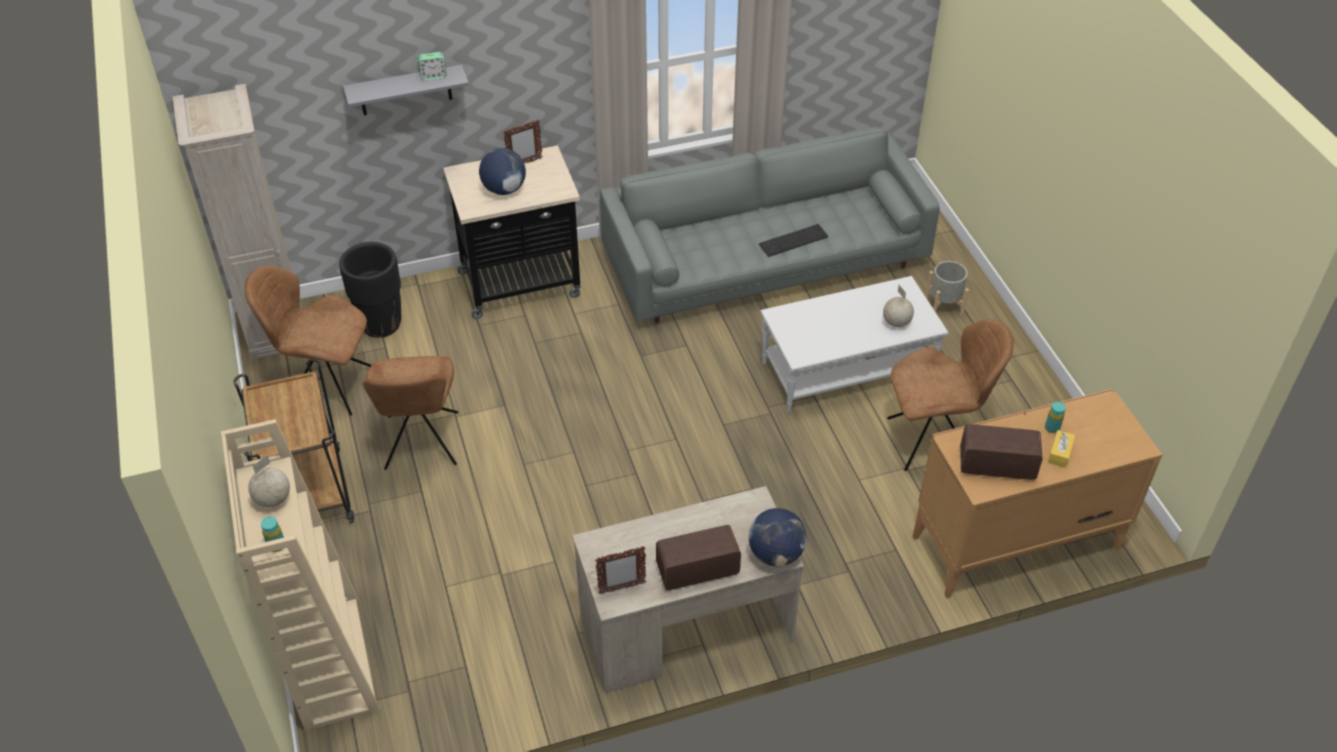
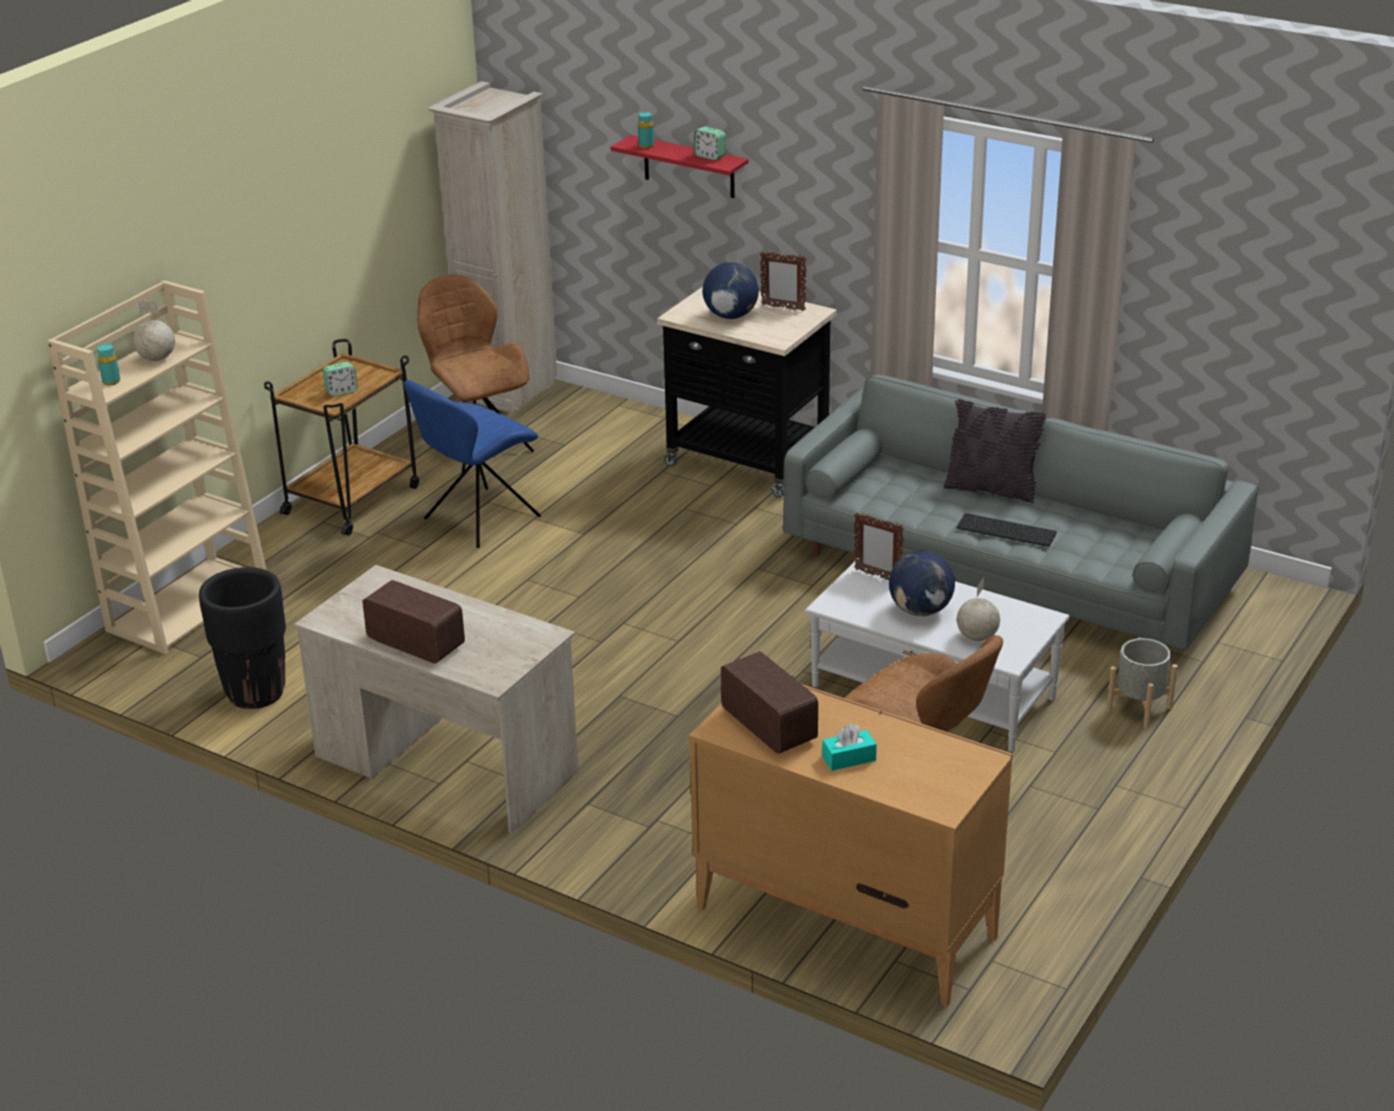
camera: 50 degrees right, 15 degrees down
black planter [339,242,401,338] -> black planter moved to [199,567,286,709]
grey shelf [343,65,469,115] -> red shelf [611,135,748,198]
brown chair [363,356,458,470] -> blue chair [404,380,541,548]
picture frame [595,546,646,594] -> picture frame moved to [854,512,904,580]
globe [749,508,807,566] -> globe moved to [889,550,955,616]
turquoise bottle [1045,402,1066,433] -> turquoise bottle moved to [638,112,654,149]
yellow tissue box [1048,430,1075,468] -> turquoise tissue box [822,724,877,771]
none -> alarm clock [323,362,358,396]
none -> black pillow [944,398,1046,503]

